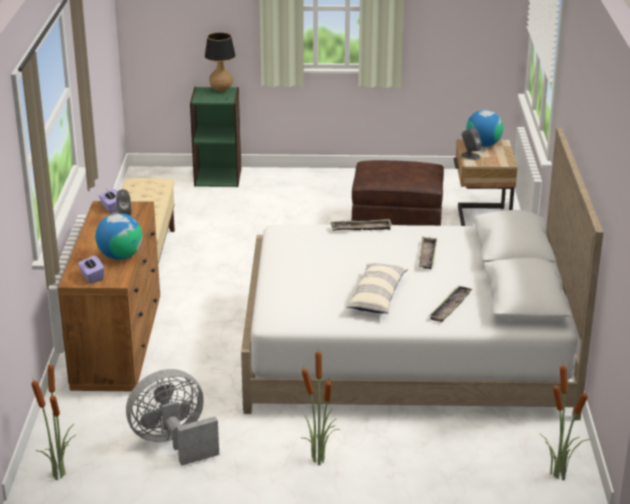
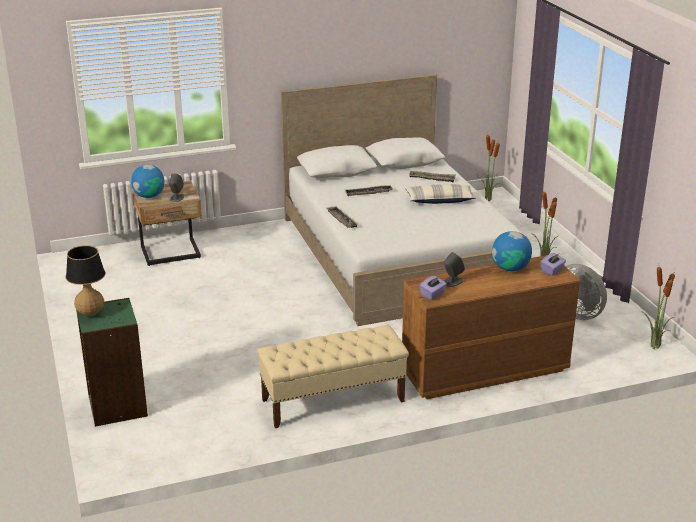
camera: 110 degrees left, 0 degrees up
brown ottoman [351,160,444,226] -> none

